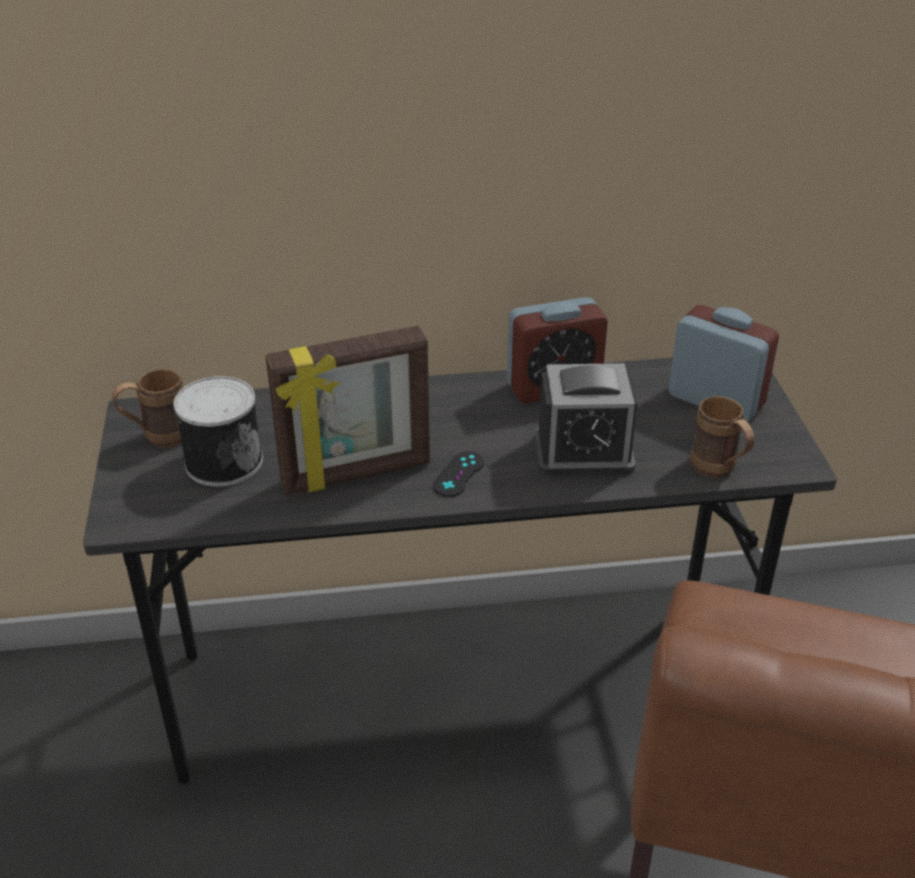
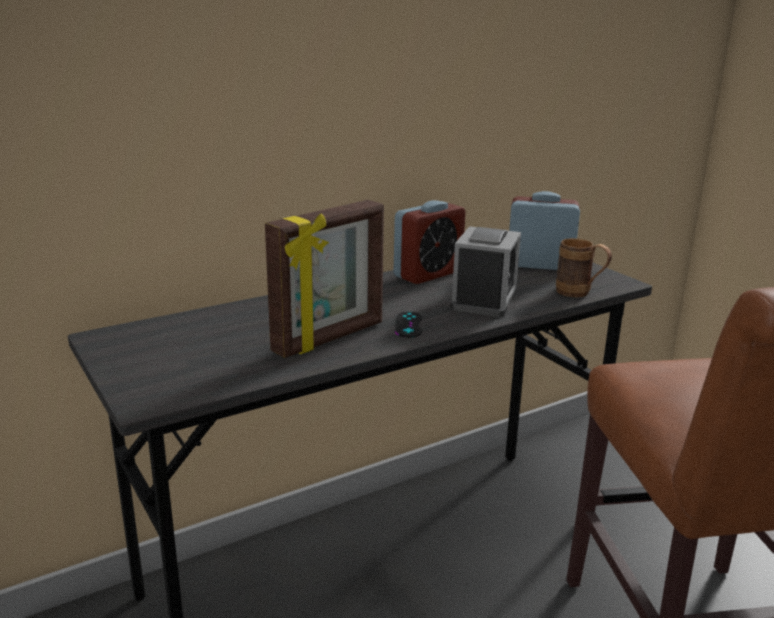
camera: 25 degrees left, 15 degrees down
brown mug [112,369,183,448] -> none
can [174,376,263,487] -> none
alarm clock [534,363,638,475] -> alarm clock turned 45 degrees counterclockwise [451,226,521,317]

